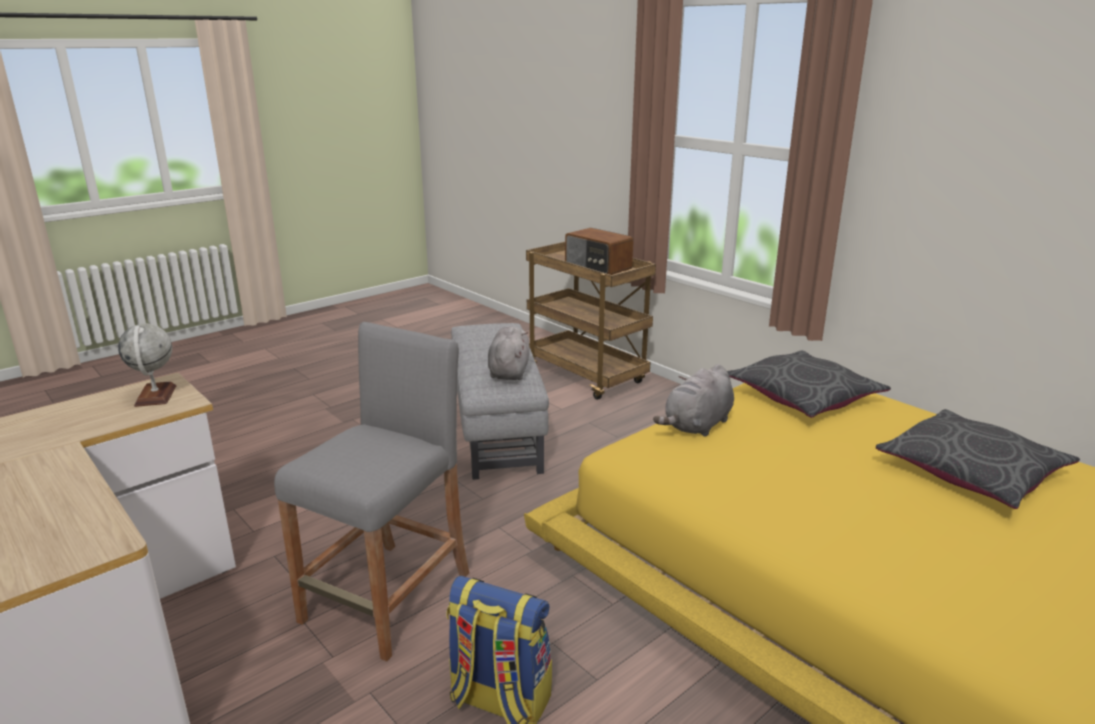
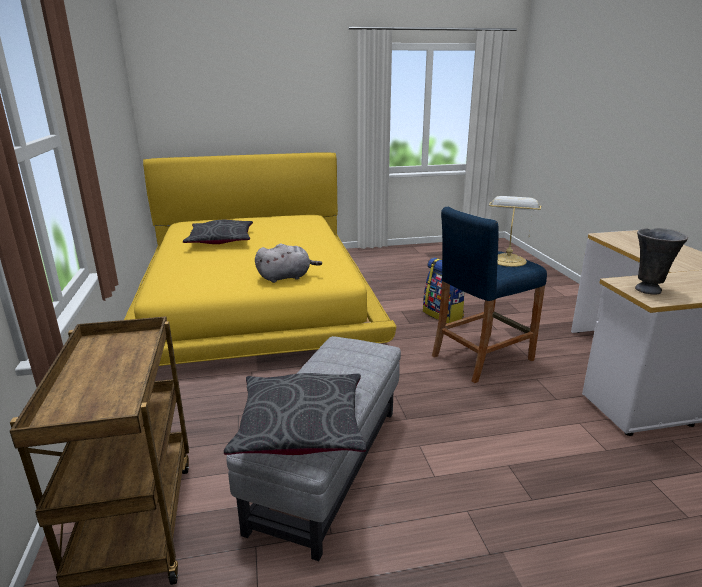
camera: 150 degrees left, 0 degrees up
globe [118,324,176,407] -> grey vase [635,228,688,295]
grey stool [274,322,470,662] -> blue stool [432,207,547,383]
grey plush toy [488,326,530,380] -> none
radio [565,228,633,275] -> none
grey pillow [727,350,891,418] -> grey pillow moved to [224,373,367,455]
none -> table lamp [489,196,541,267]

